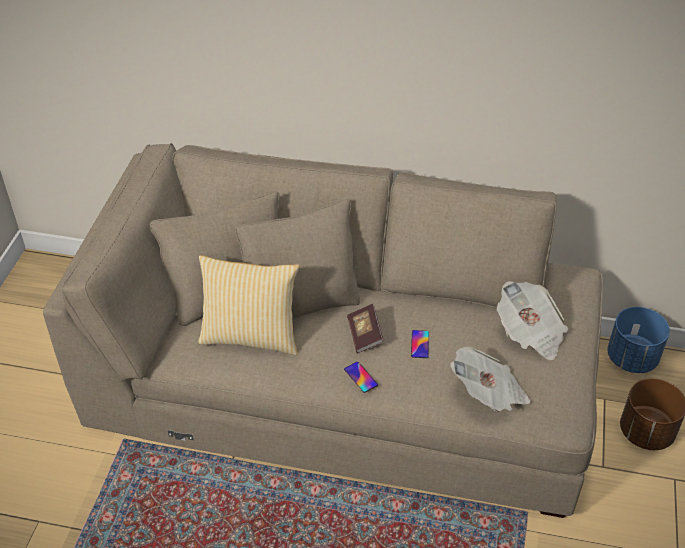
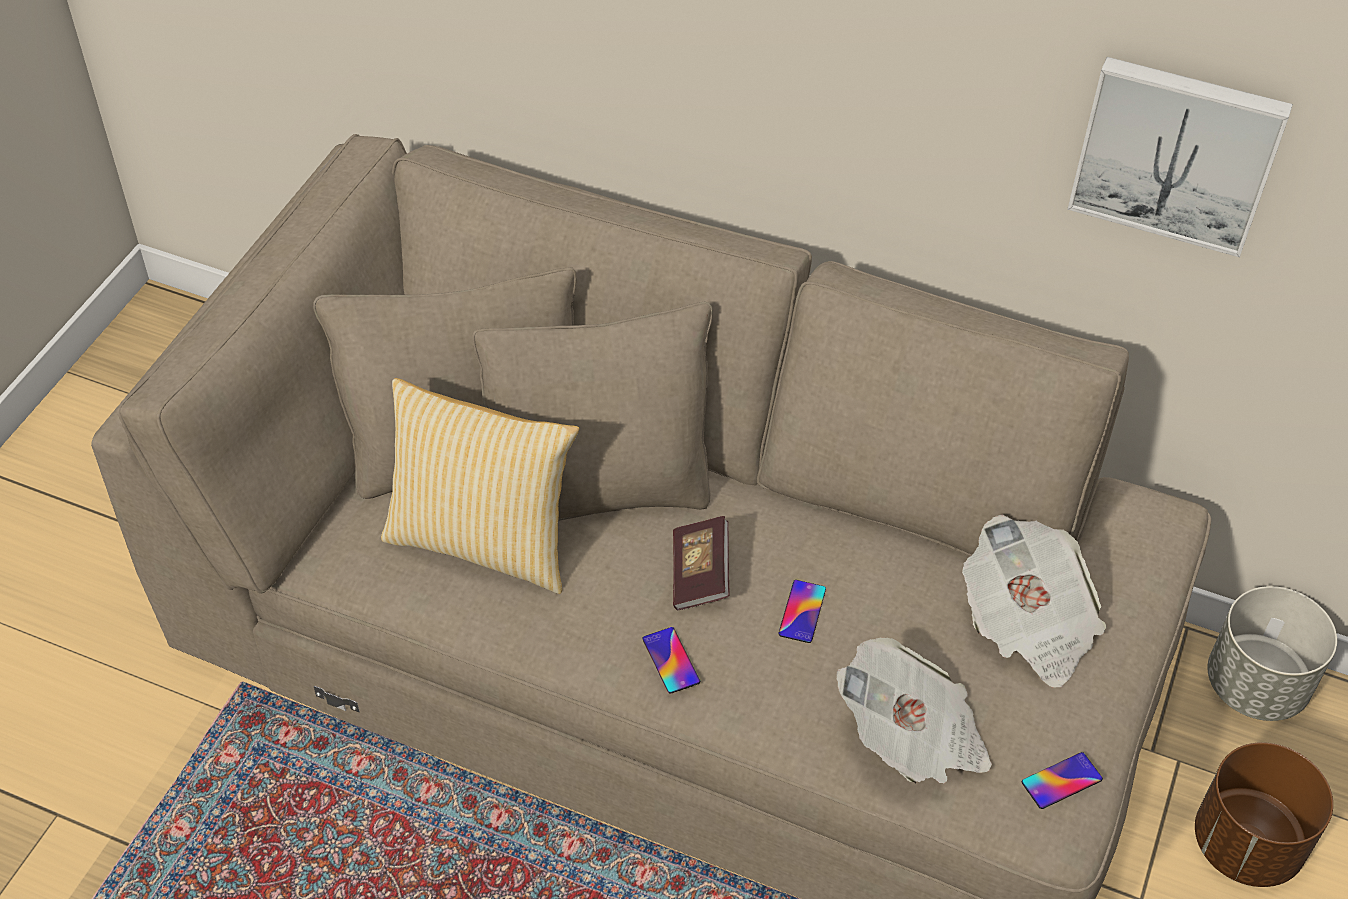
camera: 10 degrees right, 5 degrees up
blue planter [608,307,670,373] -> grey planter [1208,586,1337,721]
none -> phone [1022,752,1103,809]
none -> picture [1067,57,1293,257]

